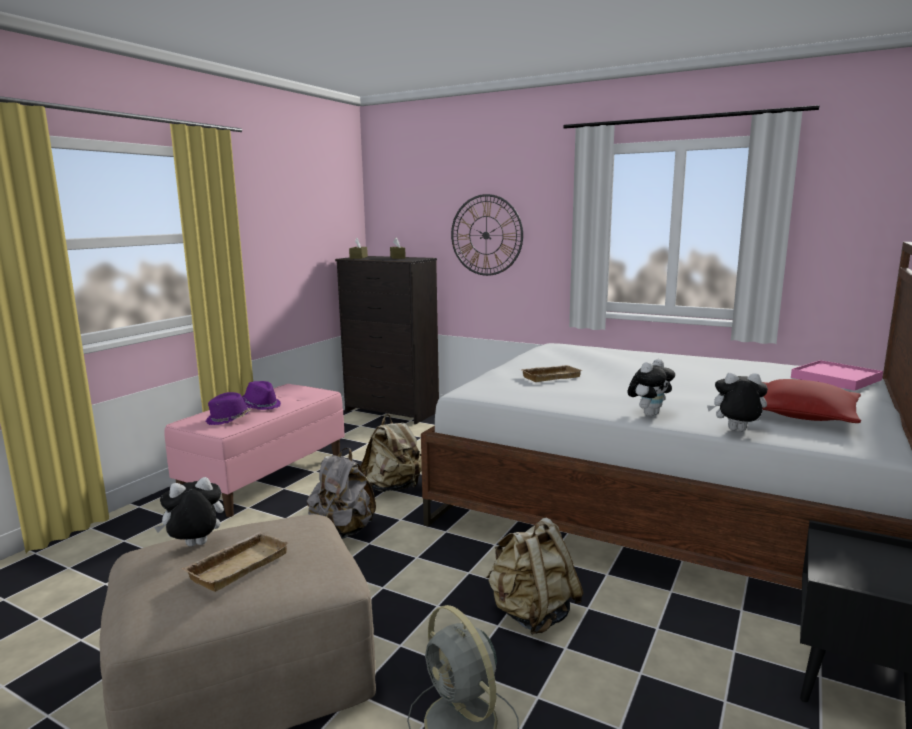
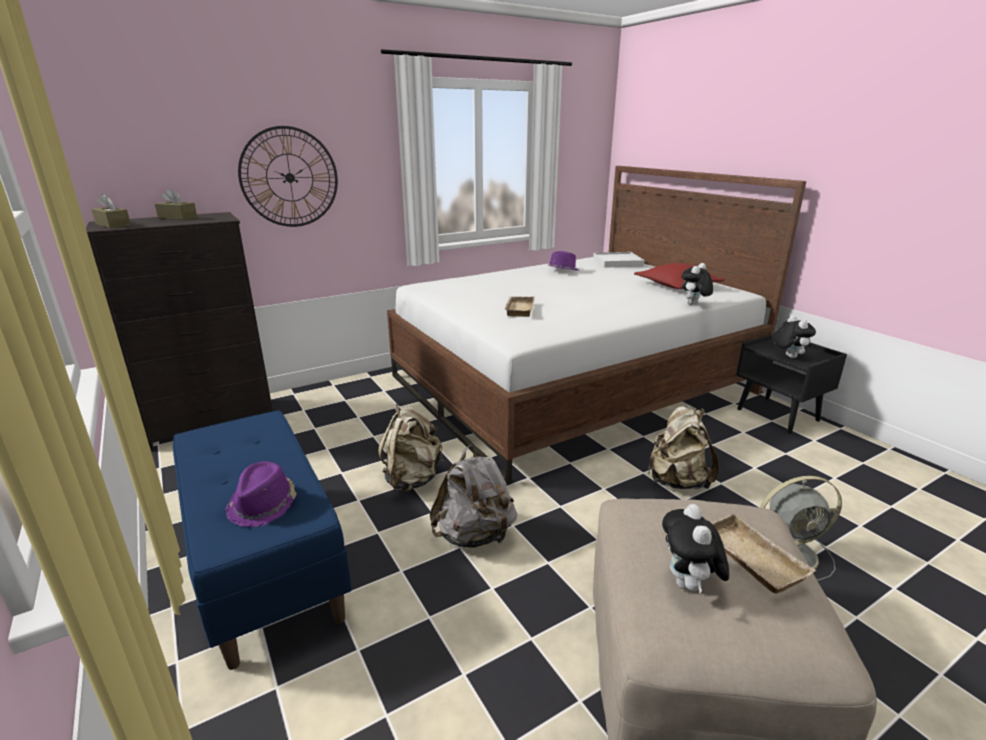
camera: 60 degrees left, 10 degrees up
pink bench [165,384,345,517] -> blue bench [173,410,352,670]
purple hat [242,381,281,410] -> purple hat moved to [547,251,579,270]
plush toy [628,359,675,416] -> plush toy moved to [772,315,816,358]
pink tray [791,360,883,391] -> white tray [593,252,645,268]

